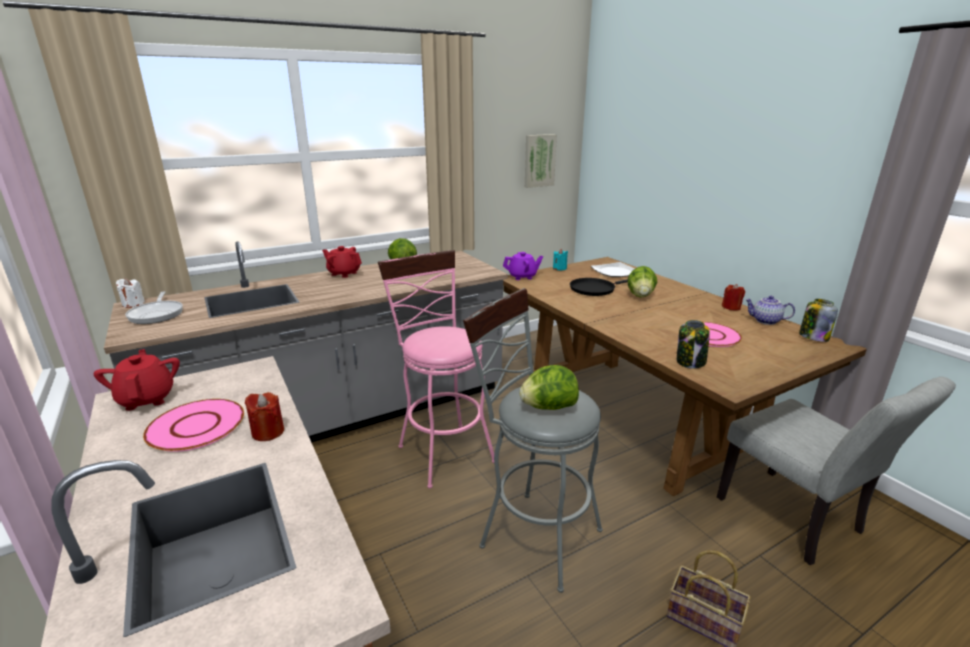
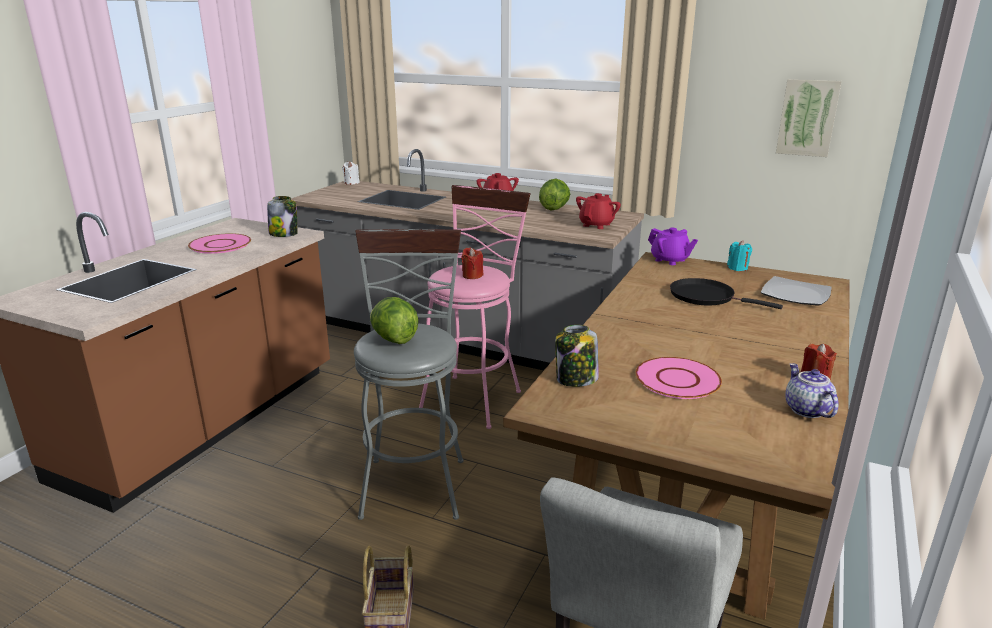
camera: 55 degrees right, 0 degrees up
red teapot [94,349,180,411] -> red teapot moved to [576,193,621,229]
frying pan [125,291,183,324] -> none
red candle [245,392,284,441] -> red candle moved to [461,247,483,279]
lettuce [628,266,657,298] -> none
jar [799,299,838,342] -> jar moved to [267,196,298,237]

